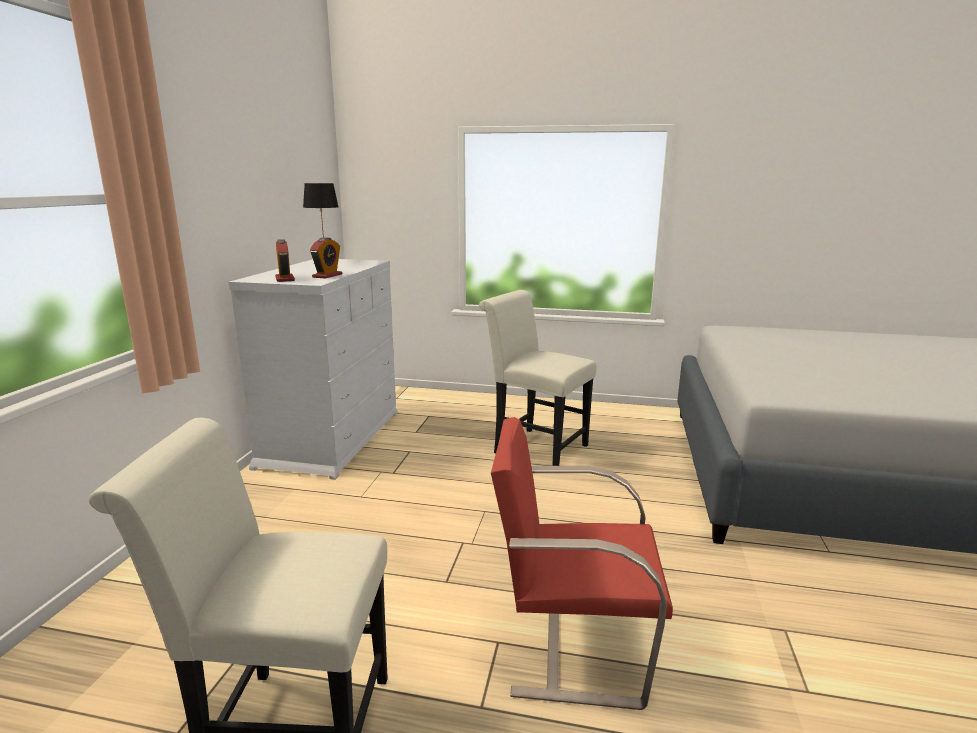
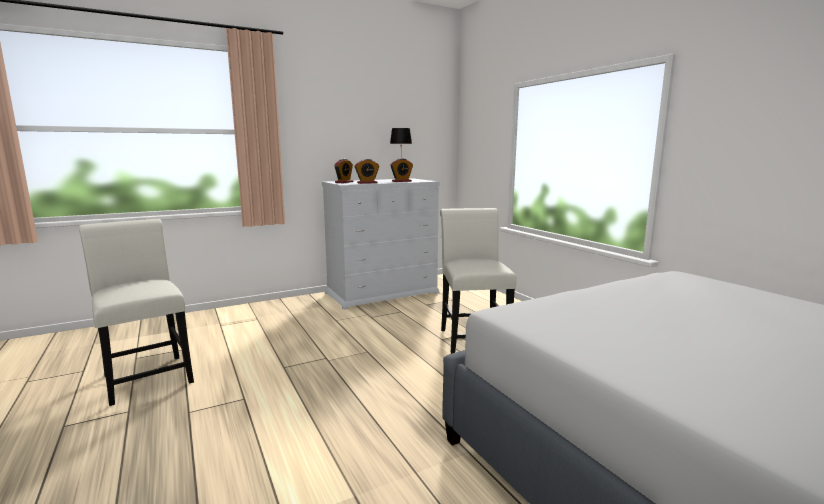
camera: 50 degrees right, 5 degrees down
red chair [491,417,673,710] -> none
none -> alarm clock [391,158,413,182]

